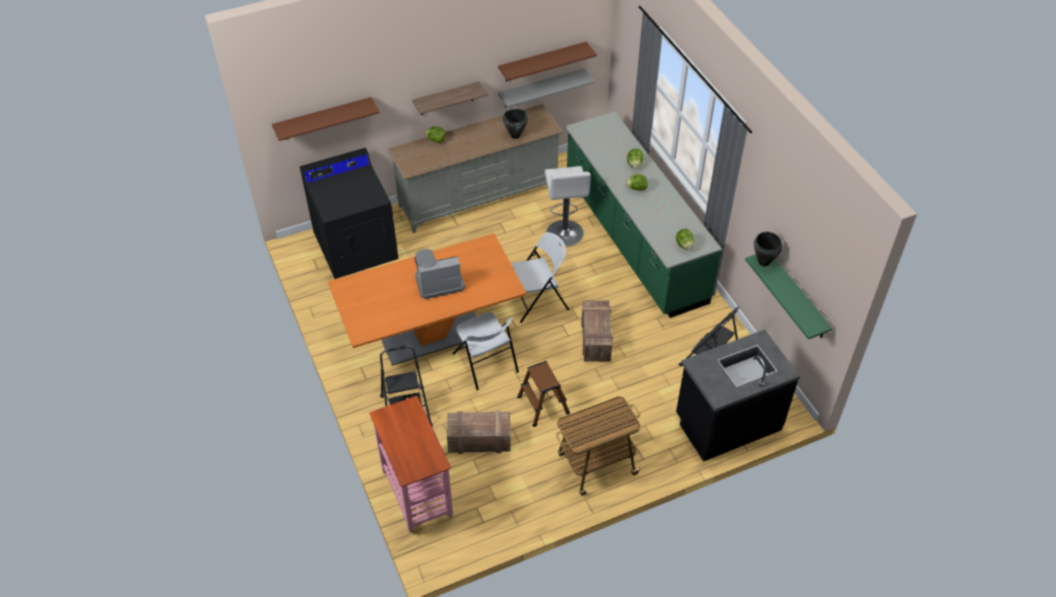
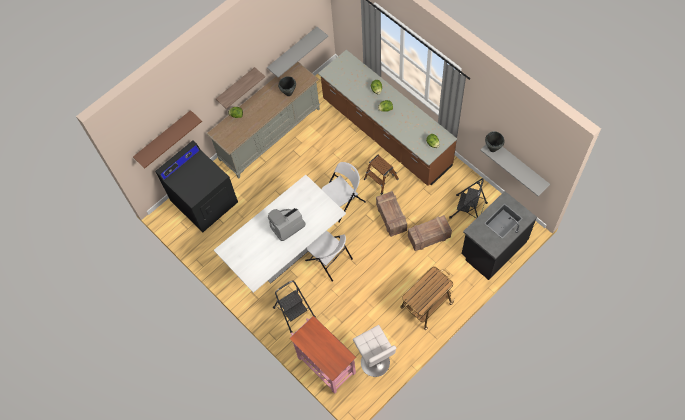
camera: 15 degrees left, 15 degrees up
orange dining table [328,233,527,366] -> white dining table [214,175,346,293]
crate [447,410,511,454] -> crate moved to [408,215,452,251]
brown shelf [498,42,597,81] -> none
brown step ladder [517,361,570,427] -> brown step ladder moved to [364,155,399,195]
white stool [545,166,591,246] -> white stool moved to [353,325,396,377]
green counter [565,111,722,318] -> brown counter [318,50,457,186]
green shelf [745,254,833,339] -> grey shelf [480,145,550,197]

